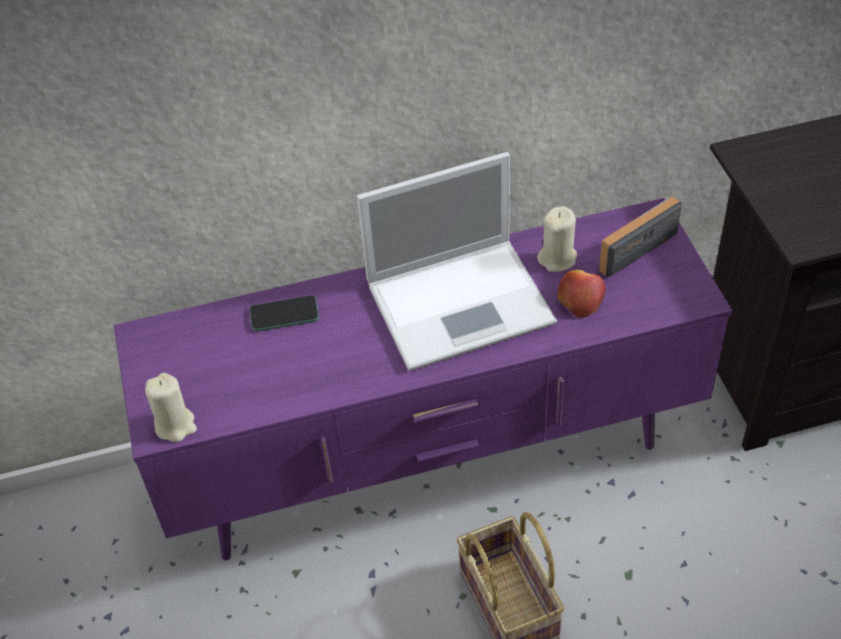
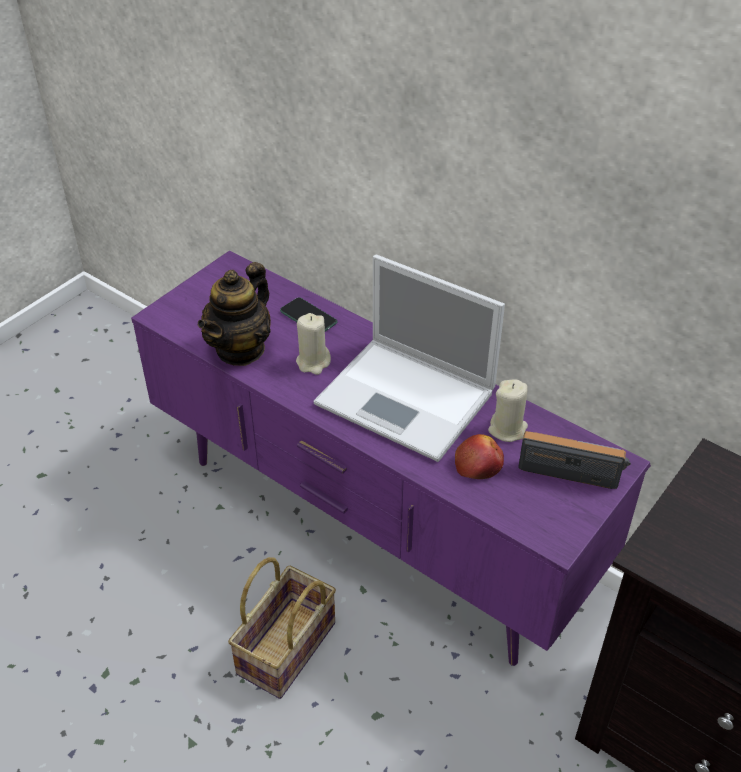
camera: 50 degrees right, 5 degrees down
beige candle [145,373,197,442] -> beige candle moved to [296,313,331,375]
none -> teapot [198,262,271,366]

